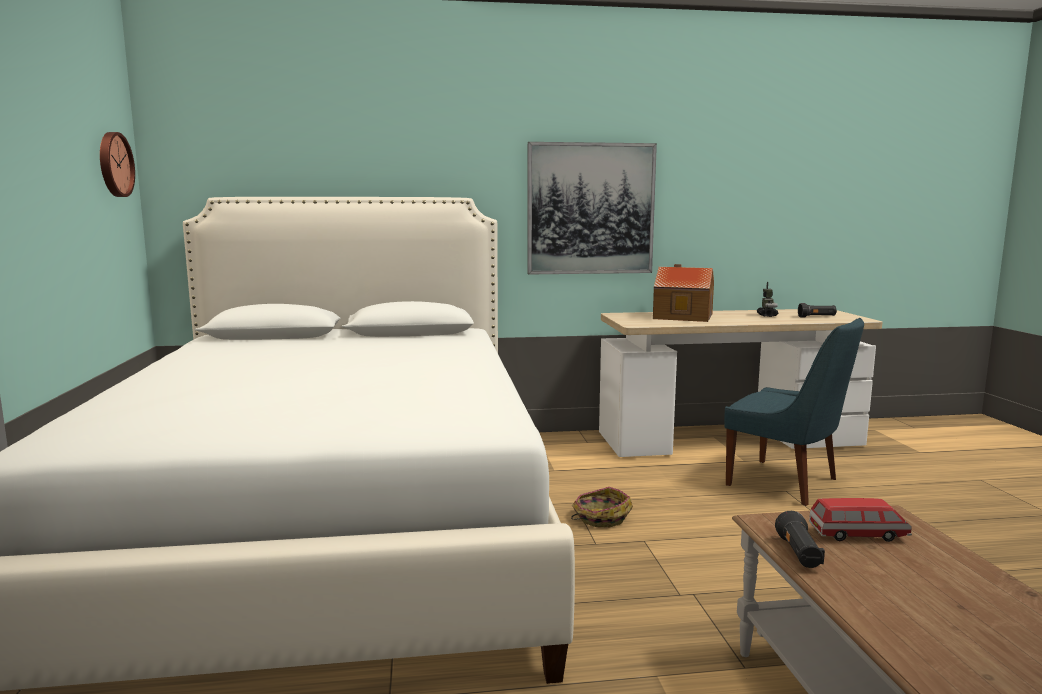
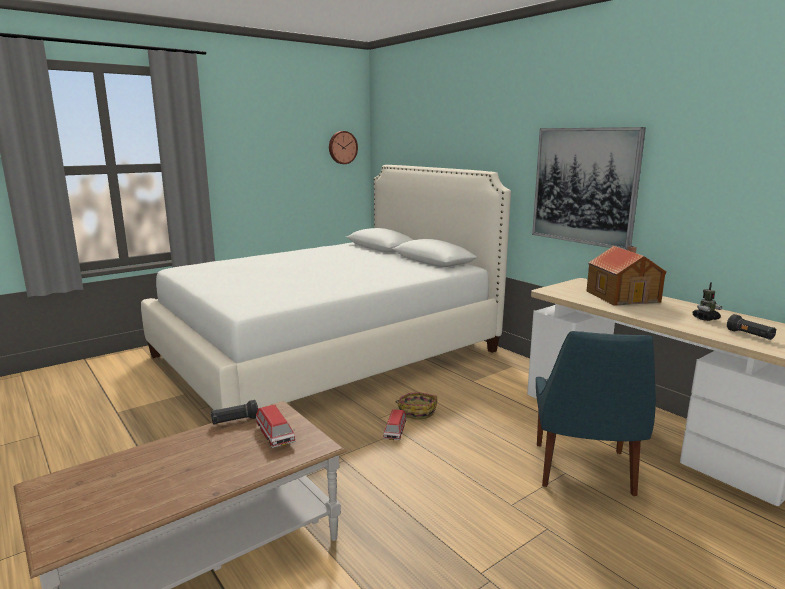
camera: 60 degrees right, 5 degrees up
none -> toy car [383,409,406,440]

